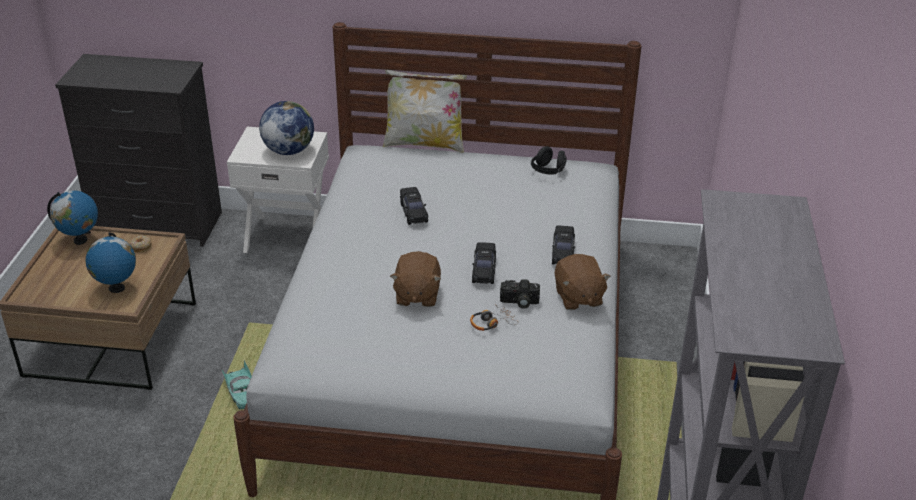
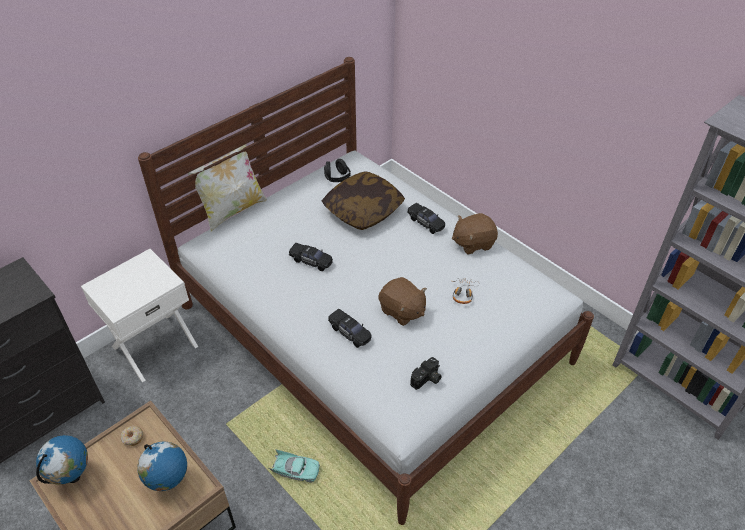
camera: 50 degrees left, 10 degrees up
globe [259,101,314,155] -> none
black toy car [472,242,496,284] -> black toy car moved to [328,309,371,348]
camera [500,279,540,309] -> camera moved to [410,357,442,390]
brown plush toy [555,254,611,310] -> brown plush toy turned 135 degrees clockwise [452,213,498,254]
none -> pillow [322,171,405,230]

